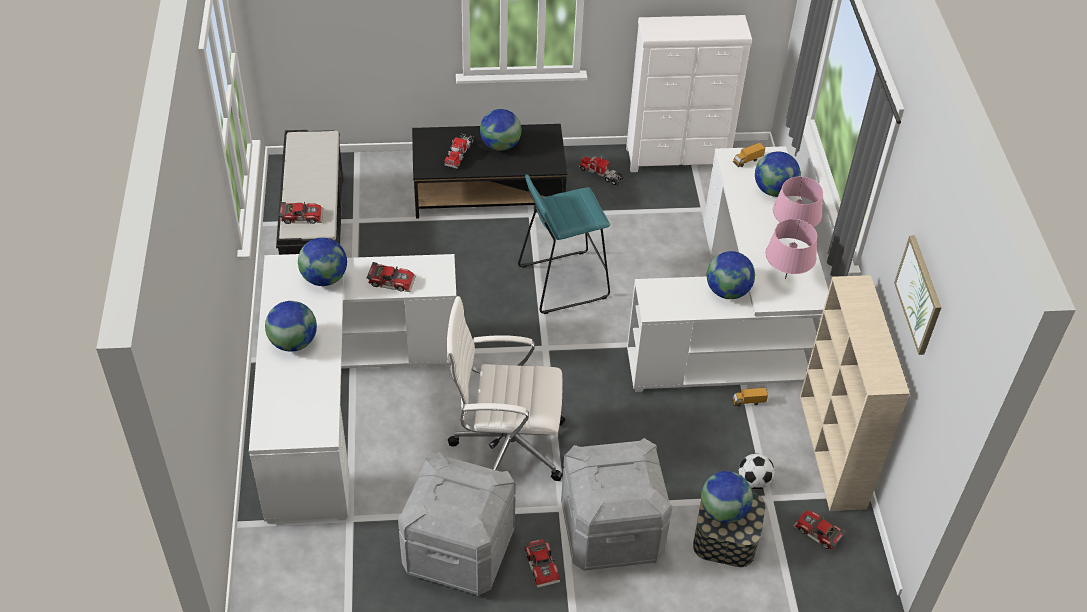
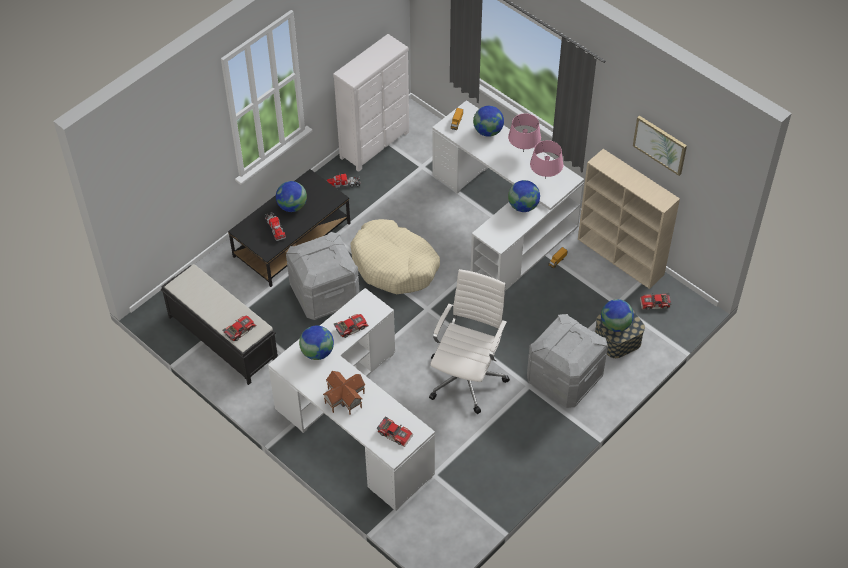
camera: 40 degrees left, 5 degrees up
globe [265,301,317,352] -> toy house [323,371,365,415]
grey storage box [398,452,516,596] -> grey storage box moved to [286,232,360,320]
white office chair [447,296,565,481] -> white office chair turned 150 degrees clockwise [429,269,510,414]
turquoise stool [518,174,610,314] -> beige dog bed [350,219,440,294]
toy car [524,537,560,588] -> toy car moved to [376,416,413,447]
football [739,453,775,489] -> none

